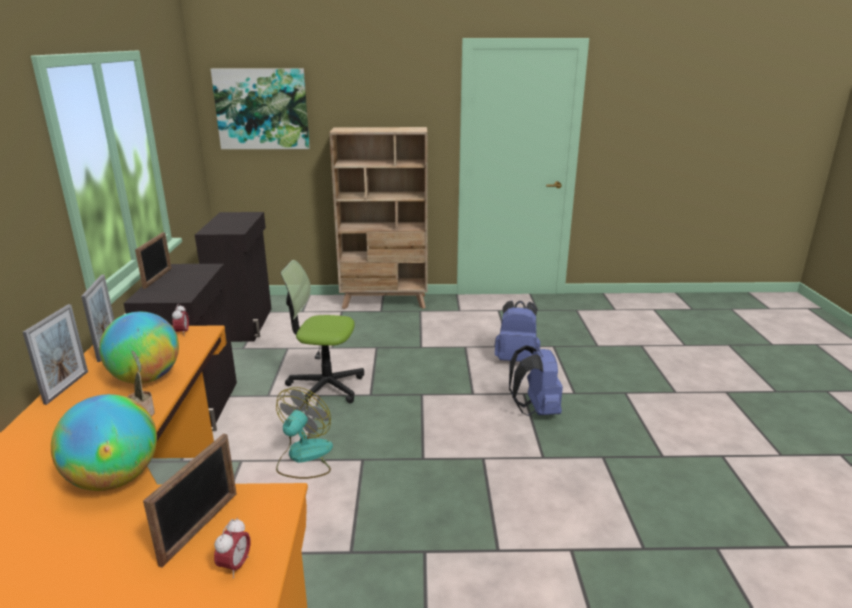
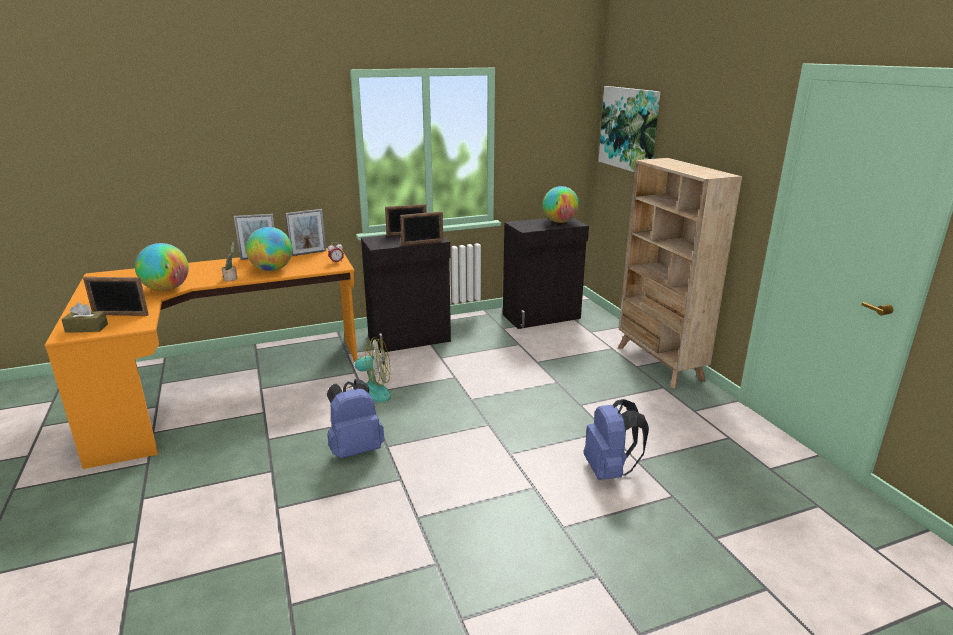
camera: 70 degrees right, 0 degrees up
alarm clock [214,518,250,578] -> brown tissue box [61,302,108,333]
office chair [281,260,364,405] -> none
blue backpack [509,346,563,416] -> blue backpack moved to [327,379,384,459]
none -> picture frame [400,211,443,246]
none -> globe [543,186,579,223]

